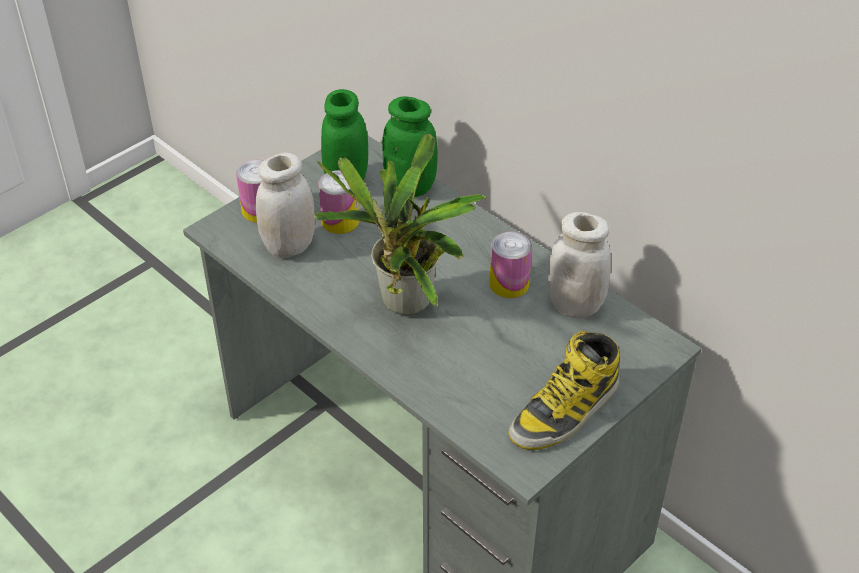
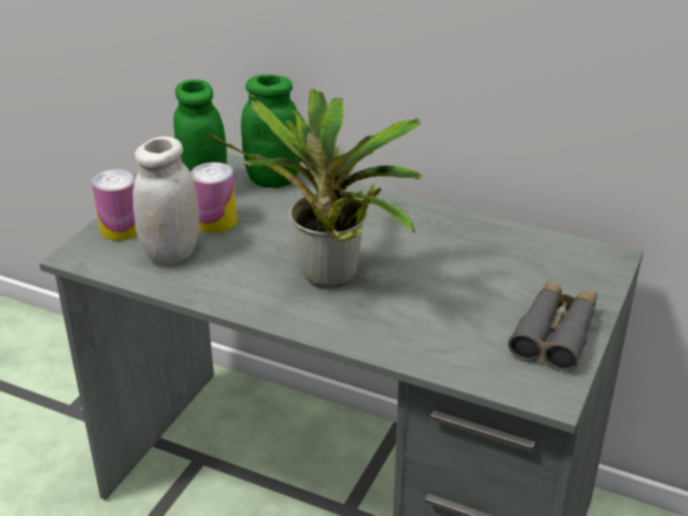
camera: 20 degrees left, 10 degrees down
can [489,231,532,298] -> none
boot [508,331,620,450] -> grey binoculars [508,280,597,371]
white jar [548,212,611,319] -> none

